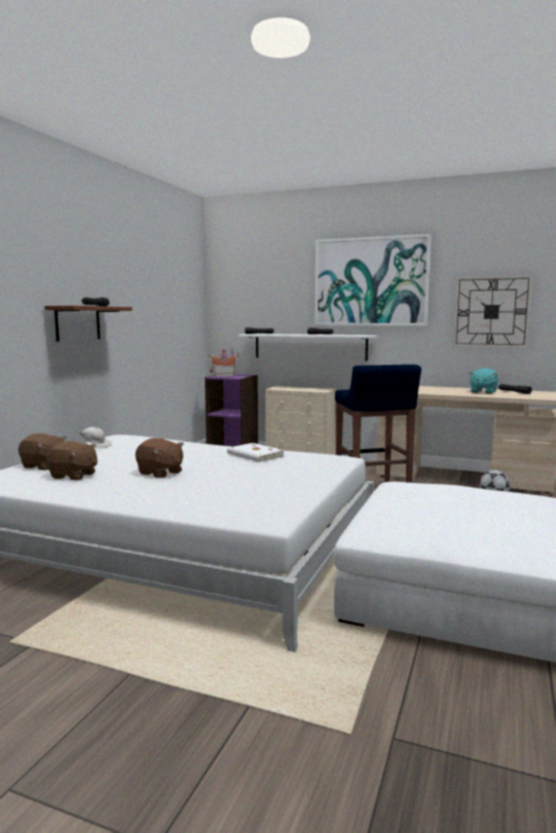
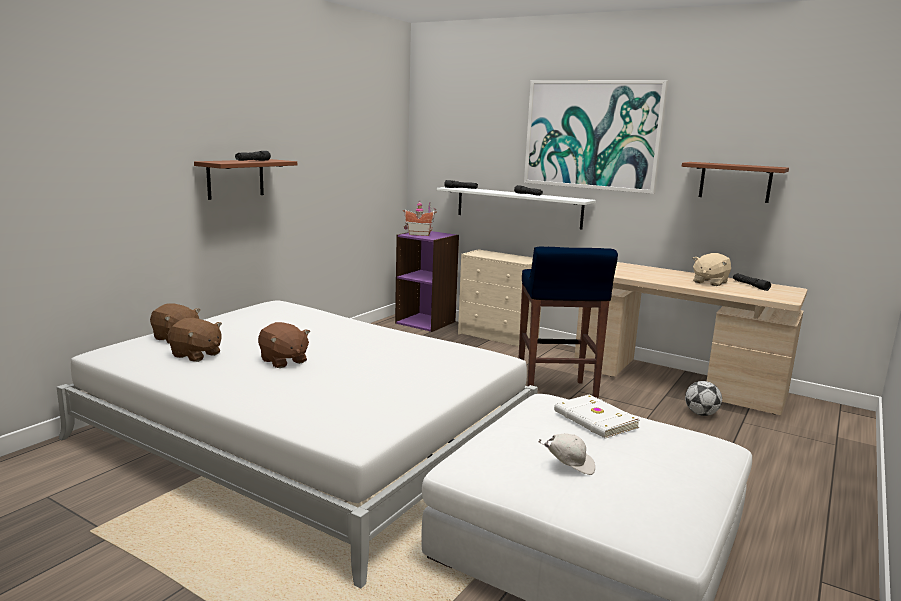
camera: 10 degrees right, 5 degrees up
white cap [75,427,111,447] -> white cap moved to [538,433,595,475]
white book [227,443,285,462] -> white book moved to [554,394,641,439]
wall clock [453,275,533,348] -> brown shelf [682,162,789,203]
turquoise plush toy [469,368,498,394] -> beige plush toy [693,253,731,286]

